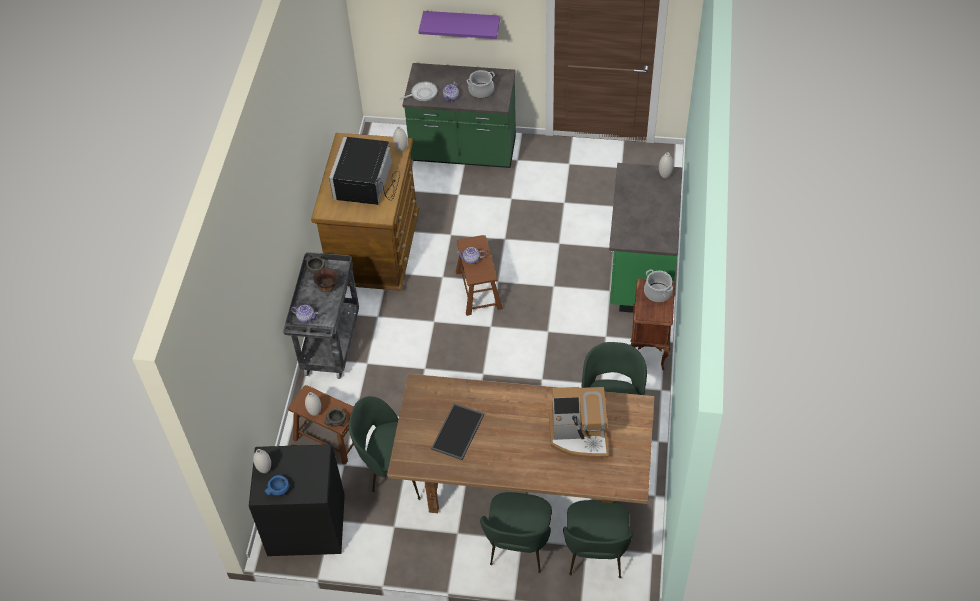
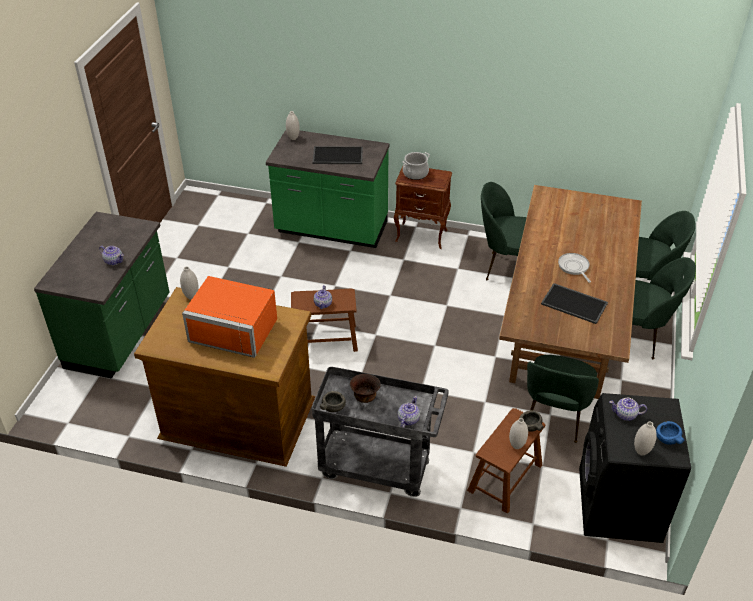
camera: 85 degrees left, 10 degrees down
black microwave [329,136,400,205] -> orange microwave [182,276,277,358]
frying pan [399,82,437,101] -> frying pan moved to [558,253,591,283]
purple shelf [418,11,500,39] -> none
cooking pot [467,70,495,98] -> none
coffee machine [549,387,609,458] -> none
none -> tray [312,146,363,164]
none -> teapot [609,398,647,421]

